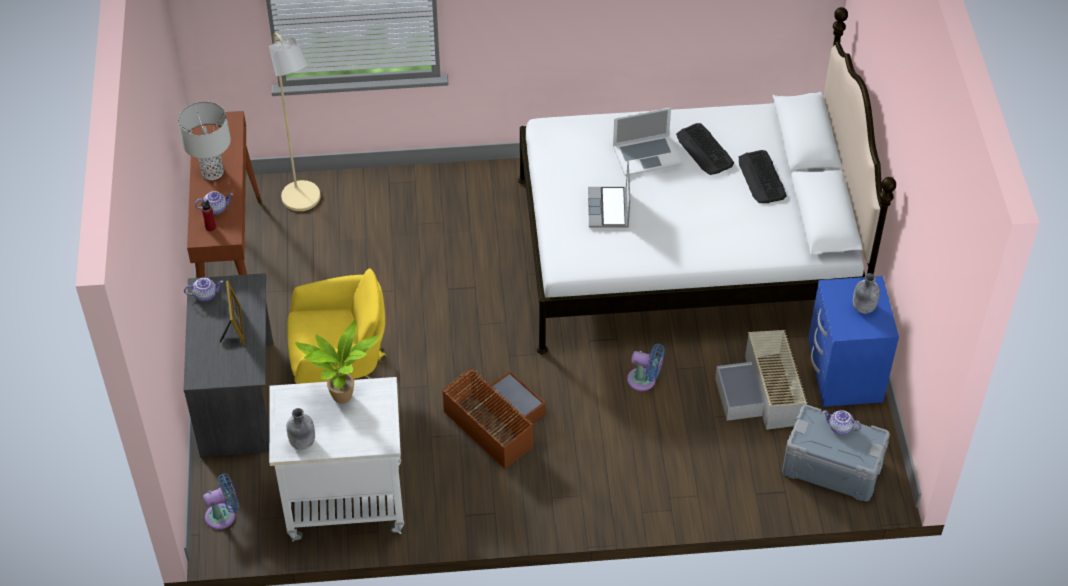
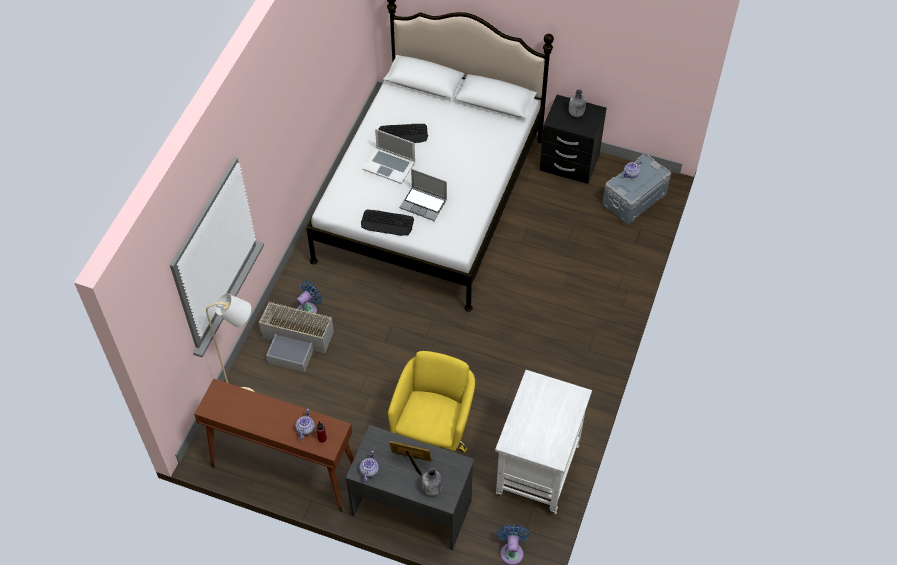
camera: 65 degrees left, 5 degrees up
white table lamp [178,101,231,180] -> none
grey bottle [286,408,315,450] -> grey bottle moved to [422,468,443,496]
potted plant [295,320,379,404] -> none
brown storage box [442,367,546,469] -> none
laptop [613,107,682,176] -> laptop turned 105 degrees clockwise [363,129,415,184]
blue fan [627,344,665,391] -> blue fan moved to [297,281,322,314]
grey storage box [715,330,808,430] -> grey storage box moved to [259,302,334,373]
keyboard [739,150,787,203] -> keyboard moved to [361,209,414,236]
blue nightstand [808,276,899,407] -> black nightstand [540,95,607,184]

